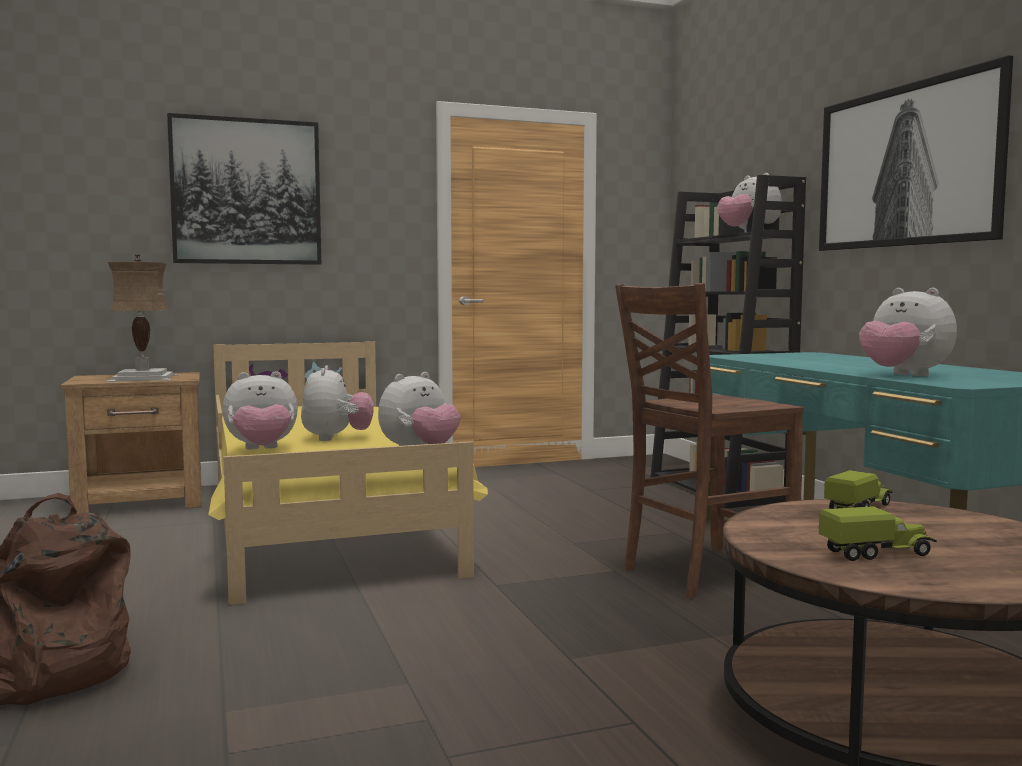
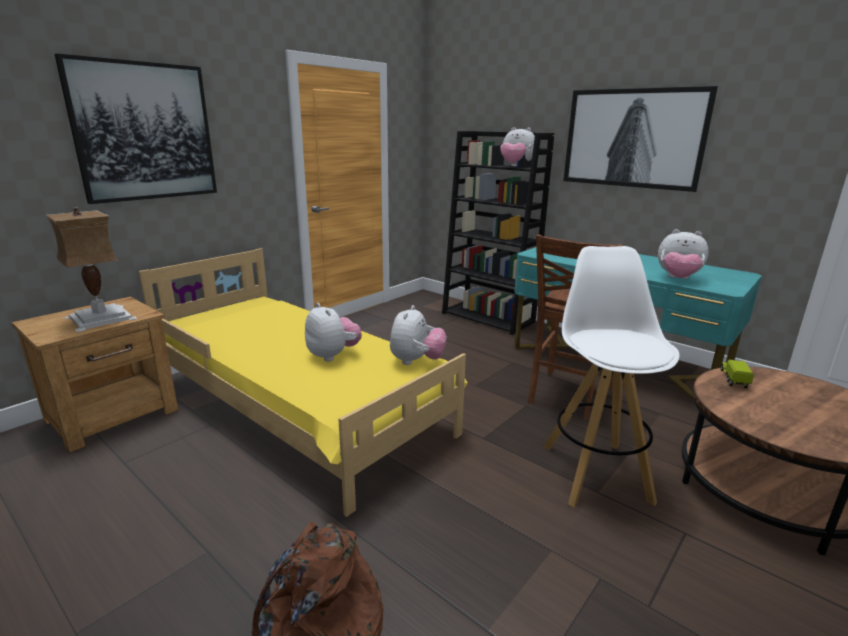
camera: 30 degrees left, 15 degrees up
plush toy [222,371,298,450] -> none
toy truck [819,506,937,561] -> none
none -> white stool [544,246,680,507]

